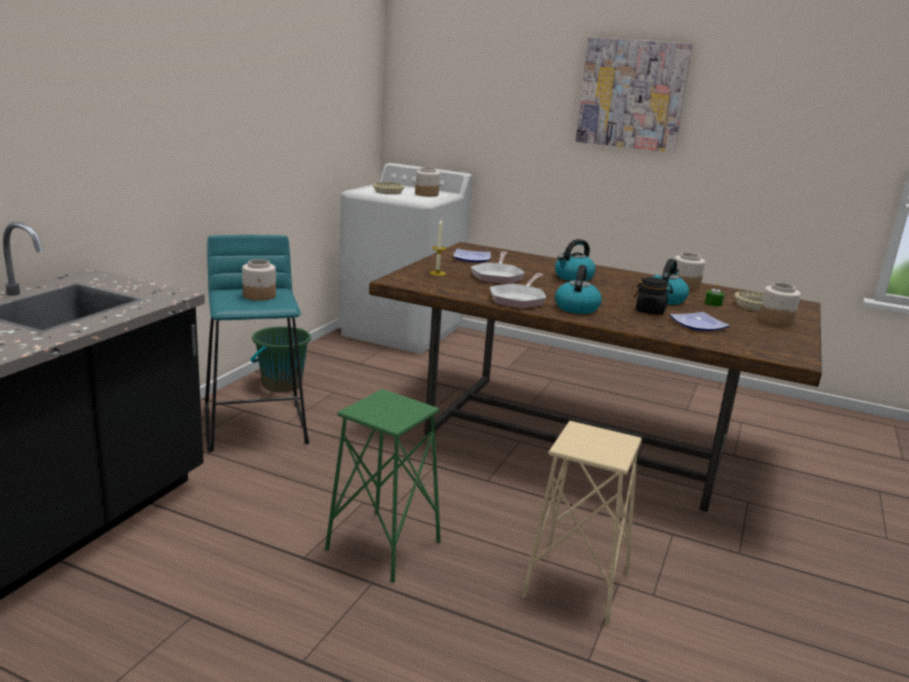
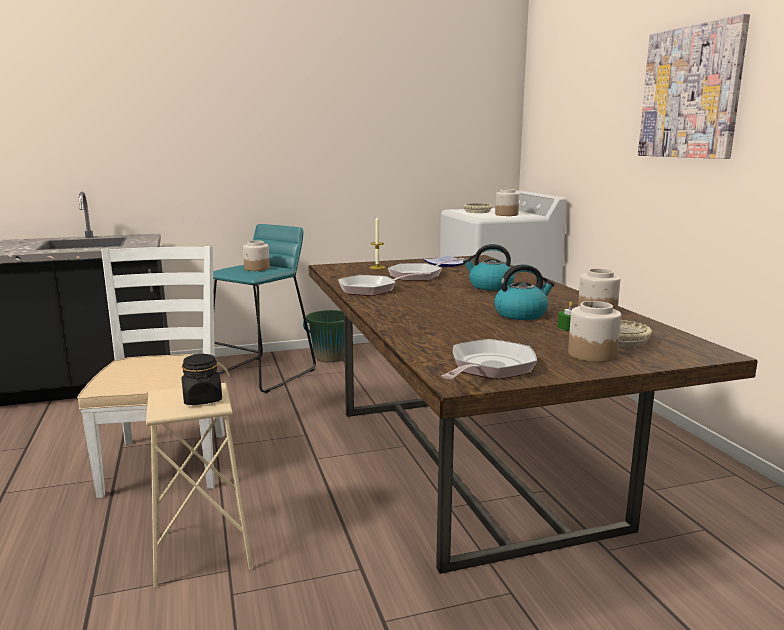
camera: 50 degrees right, 5 degrees down
green stool [325,389,441,583] -> white chair [77,246,230,498]
kettle [555,265,602,314] -> none
black jar [634,277,673,315] -> black jar moved to [181,353,222,405]
plate [670,312,730,331] -> none
none -> frying pan [442,339,537,379]

